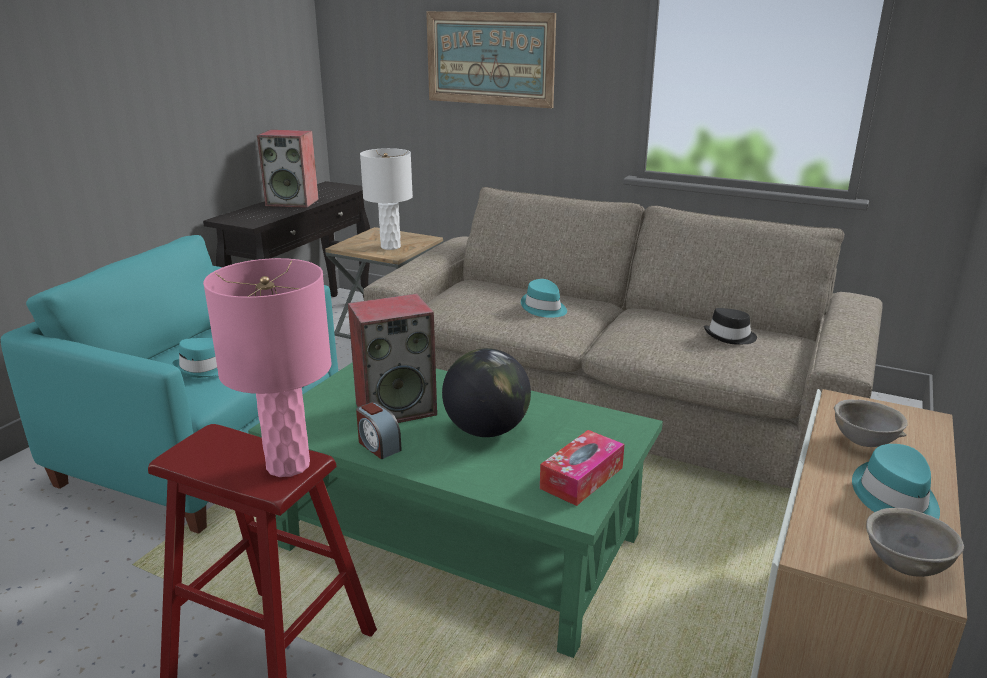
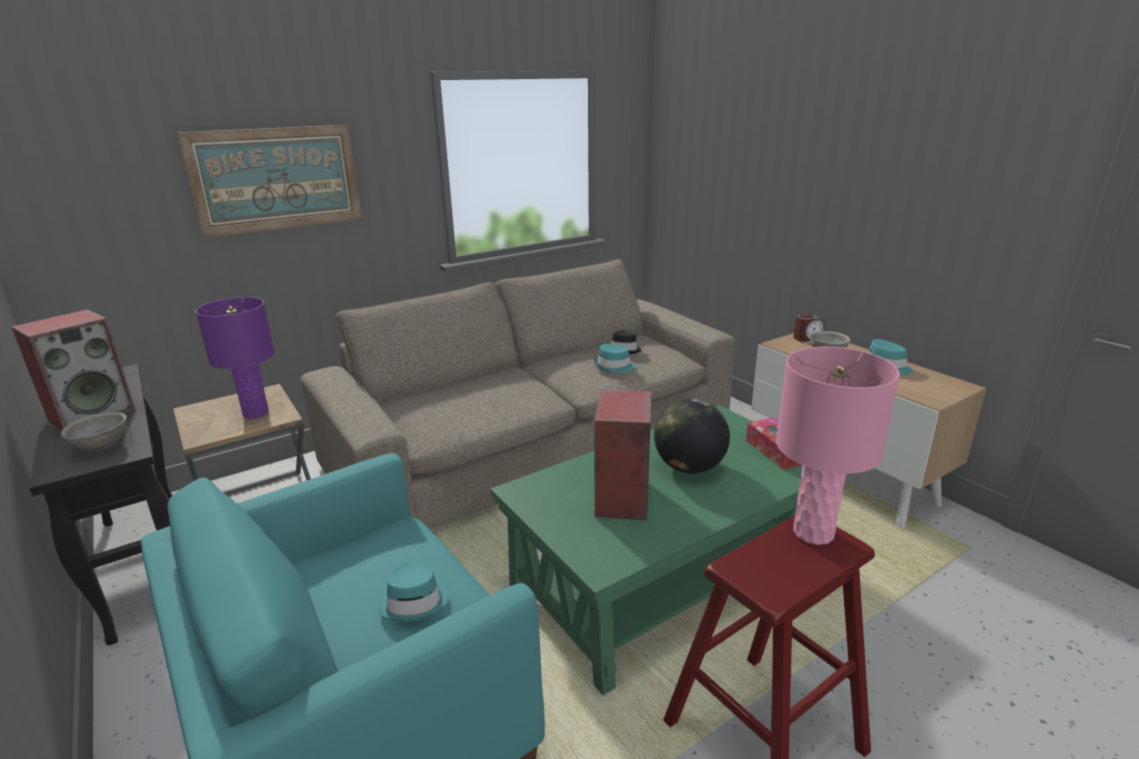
camera: 60 degrees left, 0 degrees up
alarm clock [356,402,402,459] -> alarm clock moved to [794,314,826,342]
white table lamp [360,148,413,250] -> purple table lamp [195,297,275,419]
turquoise hat [521,279,567,318] -> turquoise hat moved to [594,344,636,373]
grey bowl [866,508,964,577] -> grey bowl moved to [61,412,127,451]

